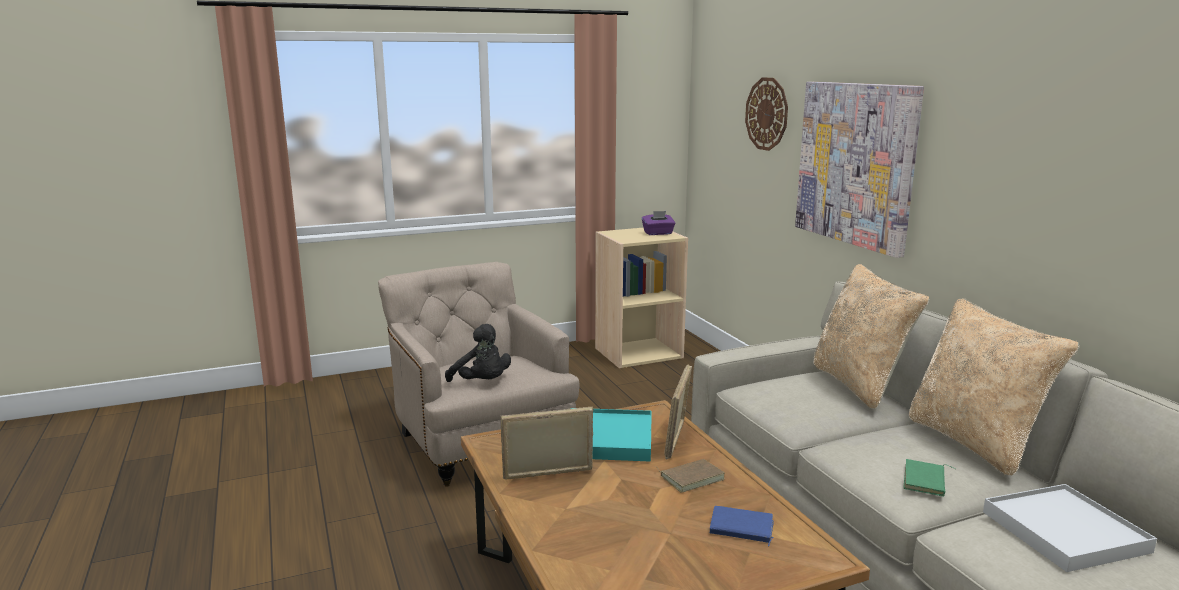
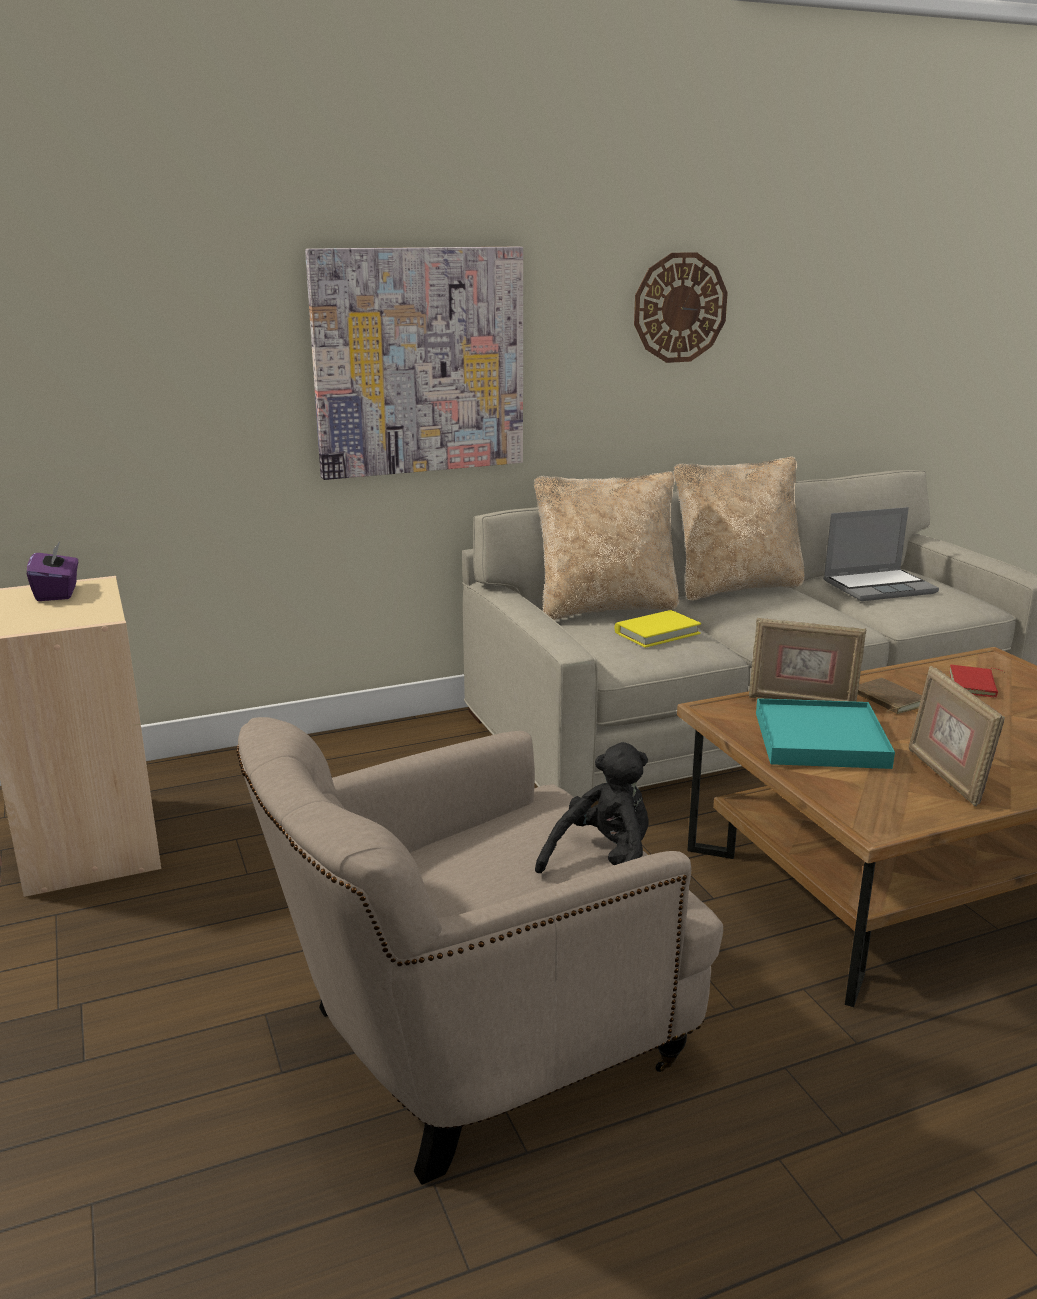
camera: 90 degrees left, 5 degrees up
blue book [710,506,774,546] -> red book [949,665,1004,698]
wall clock [745,77,788,151] -> wall clock moved to [634,252,728,363]
green book [903,459,957,497] -> none
white tray [983,484,1157,572] -> laptop [823,507,939,601]
none -> yellow book [615,610,701,648]

